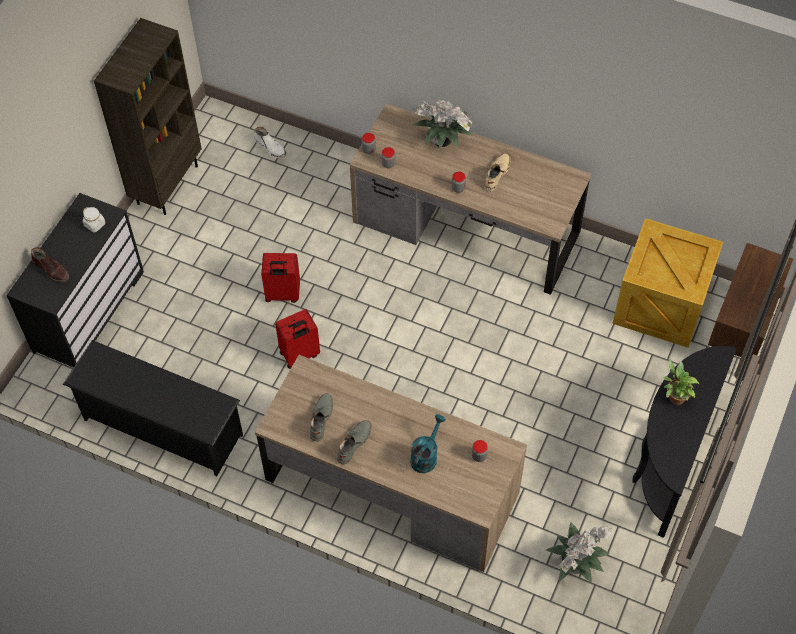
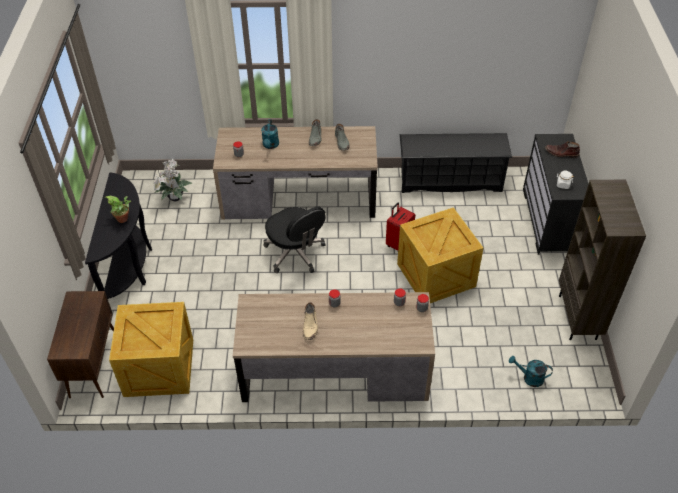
camera: 155 degrees right, 10 degrees down
white boot [254,127,286,158] -> turquoise watering can [509,356,553,387]
red suitcase [261,253,300,303] -> crate [397,207,483,303]
potted plant [413,100,474,149] -> none
none -> black office chair [263,207,325,273]

